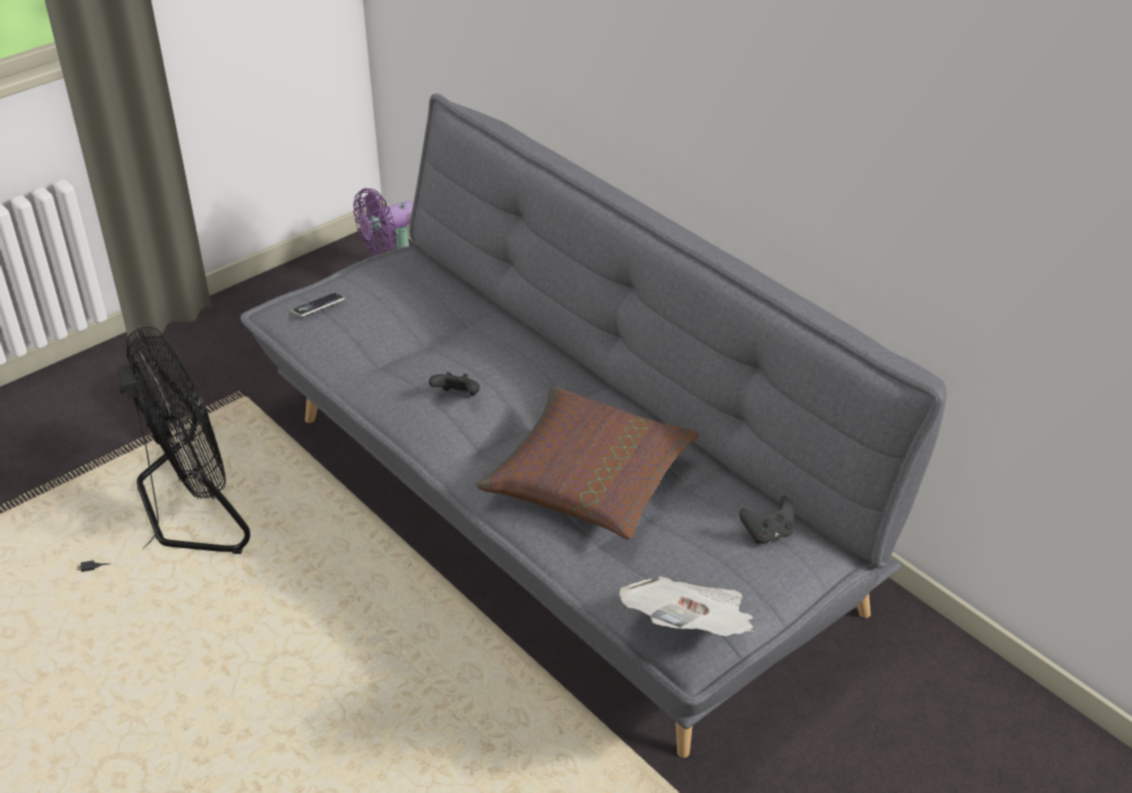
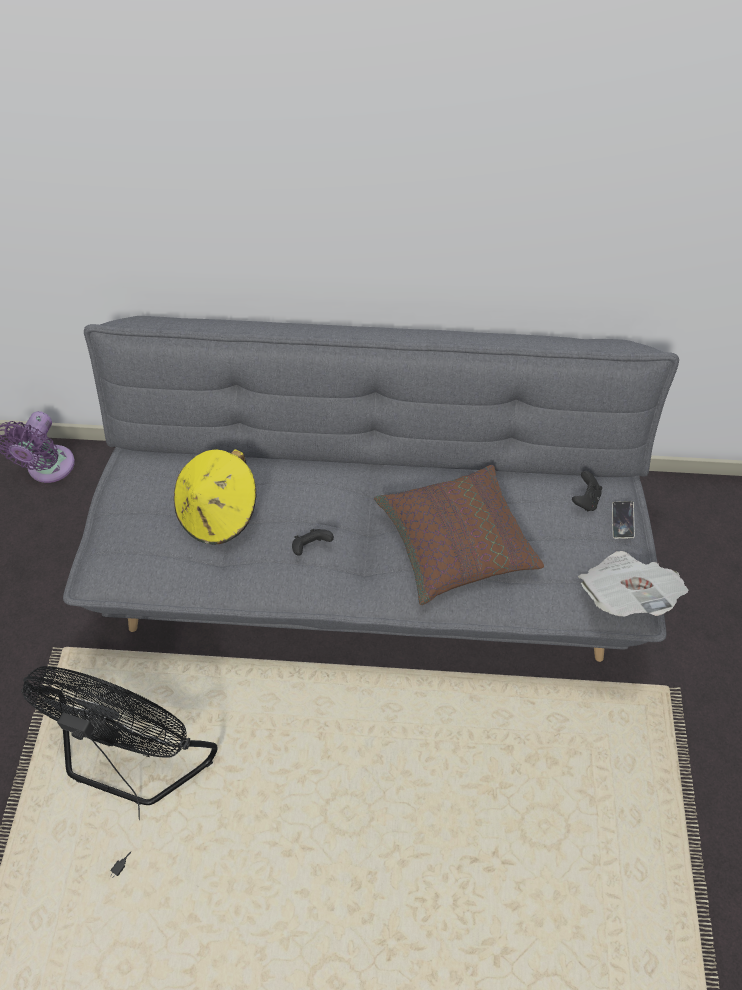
camera: 45 degrees left, 15 degrees up
phone [291,293,345,317] -> phone moved to [612,501,635,539]
none -> yellow hat [174,449,256,545]

